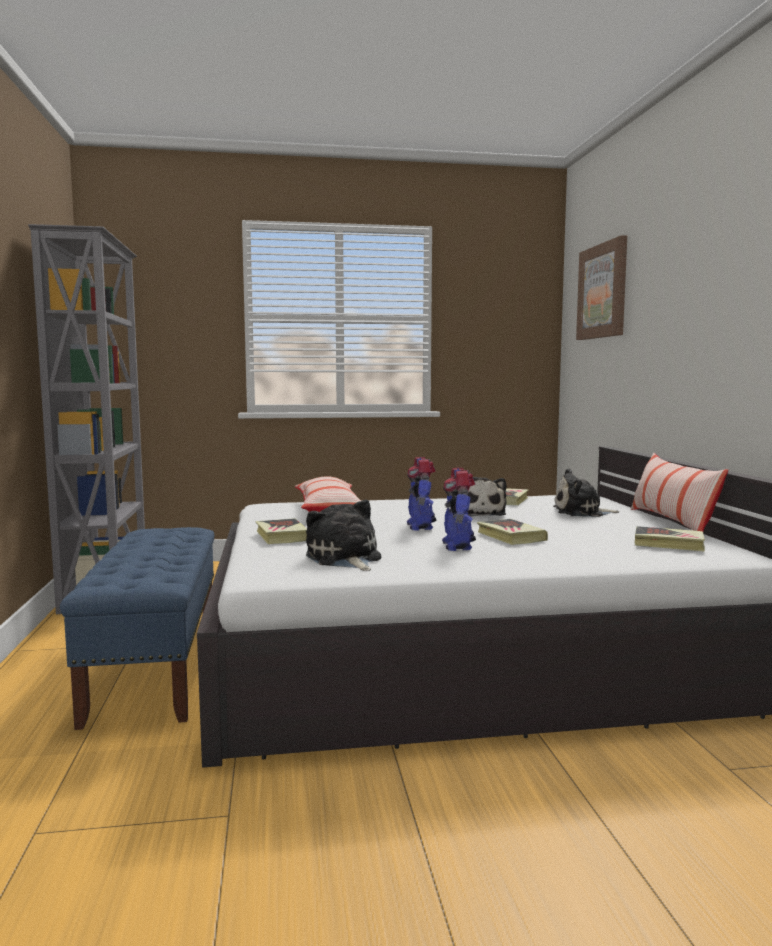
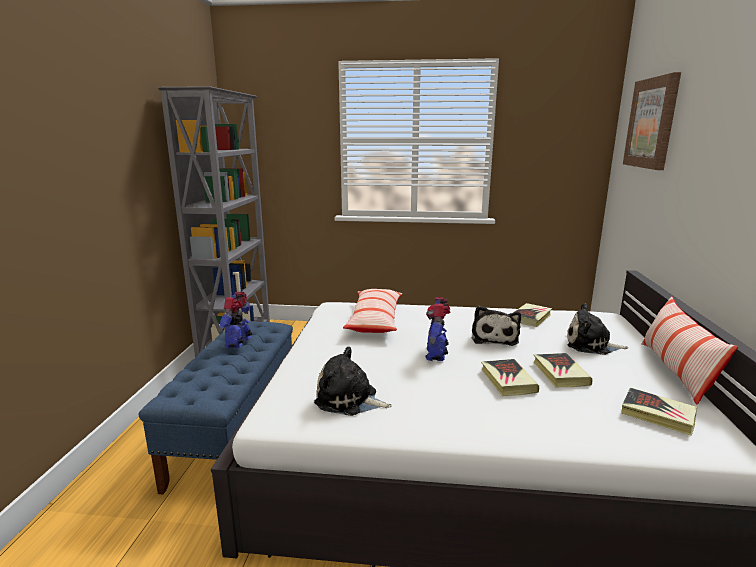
camera: 15 degrees right, 10 degrees up
book [255,518,307,544] -> book moved to [534,353,593,387]
plush toy [306,500,381,571] -> plush toy turned 60 degrees counterclockwise [314,347,392,416]
toy robot [442,468,476,551] -> toy robot moved to [218,292,252,349]

